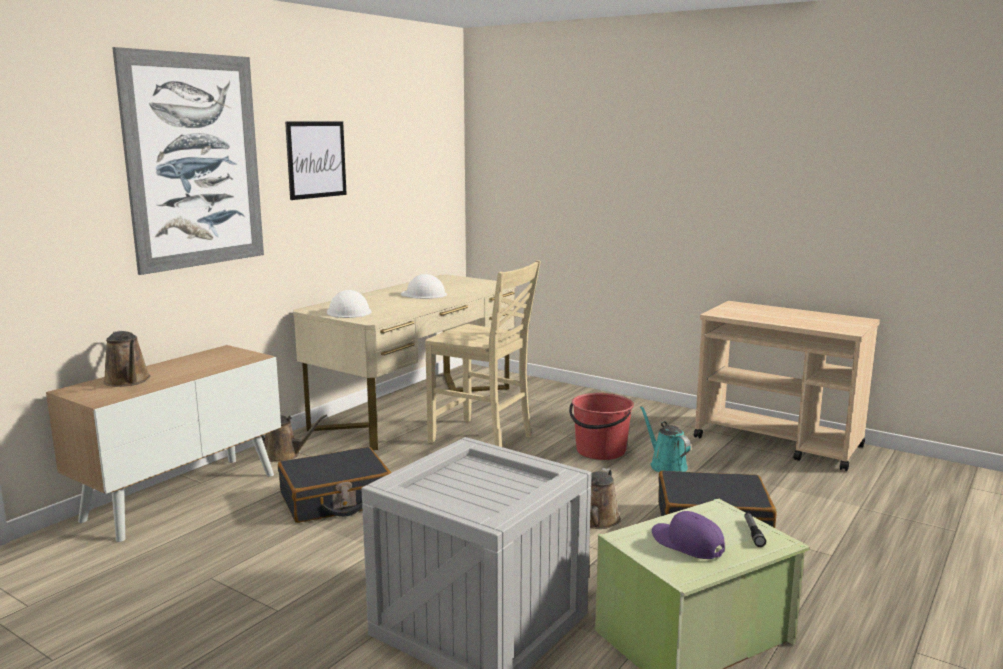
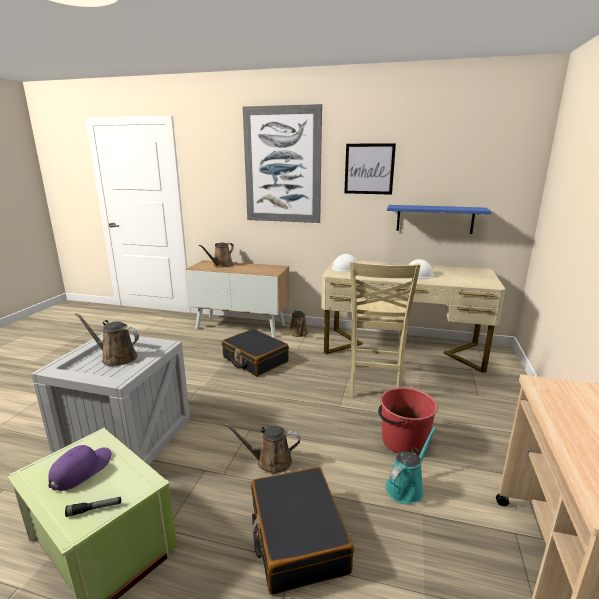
camera: 70 degrees right, 5 degrees up
none -> brown watering can [75,313,139,366]
none -> blue shelf [387,205,492,234]

